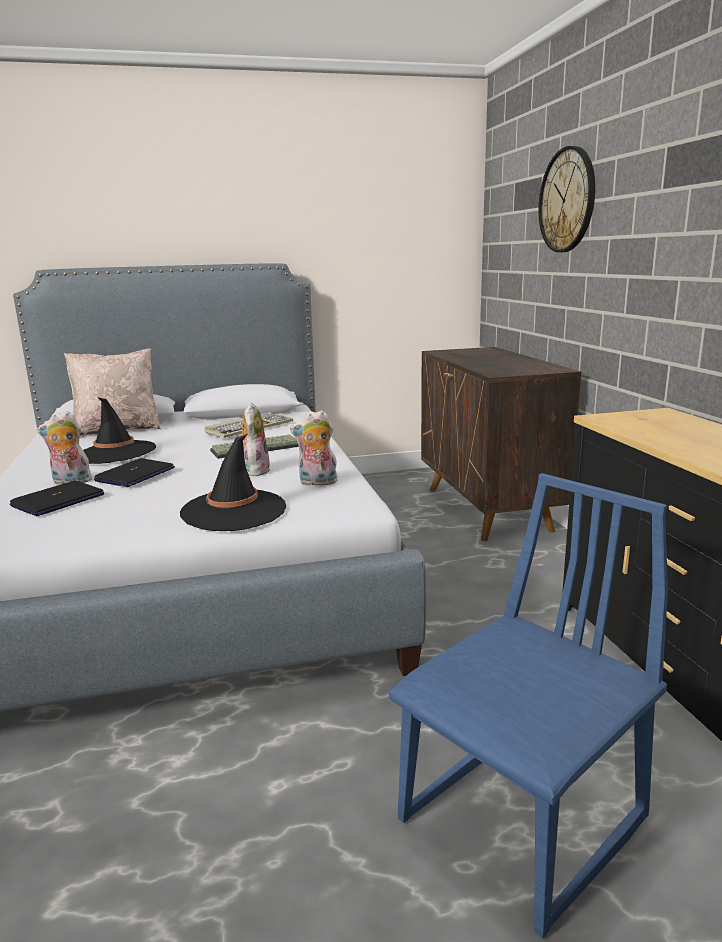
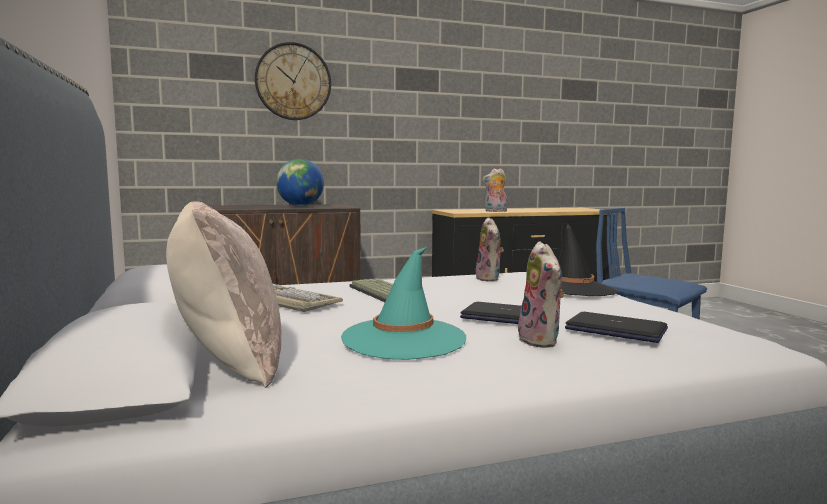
camera: 95 degrees left, 10 degrees down
black hat [83,397,156,464] -> turquoise hat [341,247,466,360]
plush toy [242,402,270,476] -> plush toy moved to [482,168,507,212]
none -> globe [276,159,324,206]

